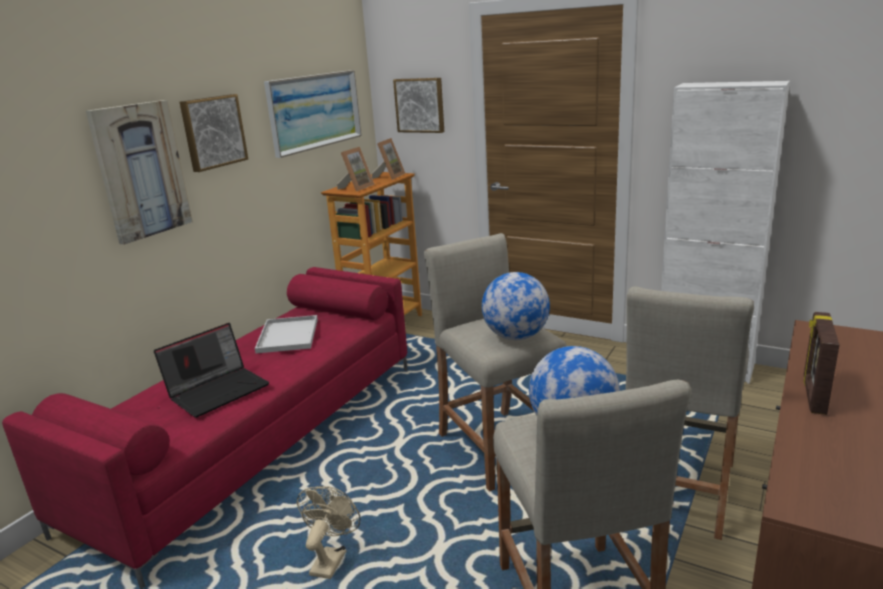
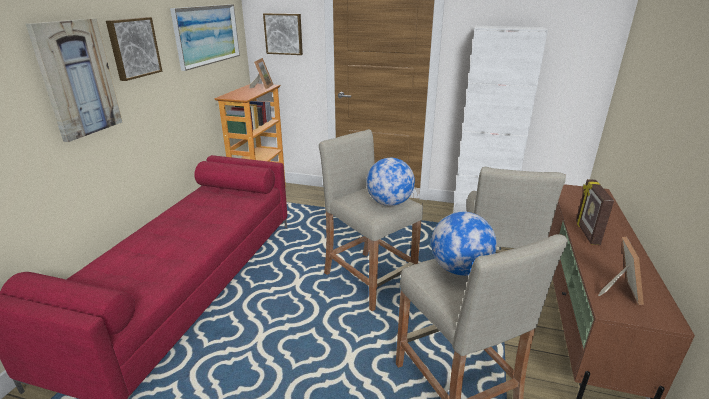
camera: 15 degrees left, 5 degrees up
laptop [154,323,269,417] -> none
white tray [255,315,318,353] -> none
beige fan [297,486,361,579] -> none
picture frame [337,147,374,191] -> picture frame moved to [598,237,644,305]

